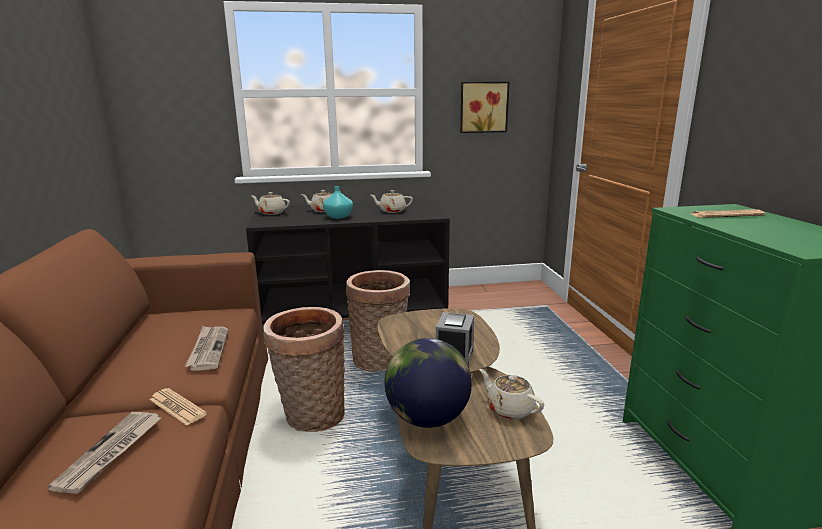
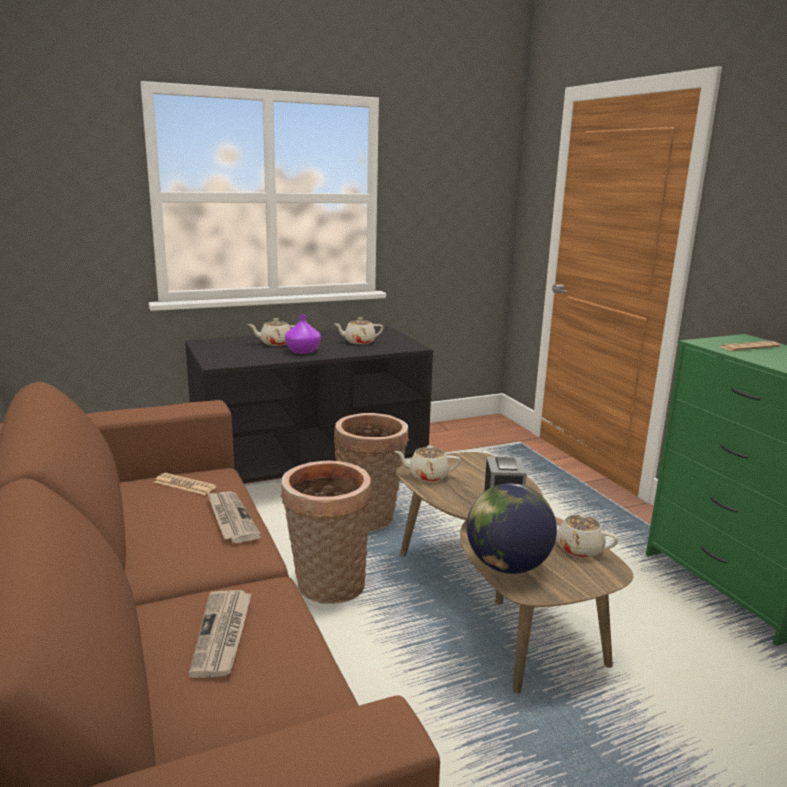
camera: 15 degrees left, 0 degrees up
newspaper [150,388,207,426] -> newspaper moved to [154,473,217,495]
beige teapot [251,192,290,215] -> beige teapot moved to [394,446,461,482]
turquoise vase [323,186,353,219] -> purple vase [285,315,321,354]
picture [460,82,510,133] -> none

